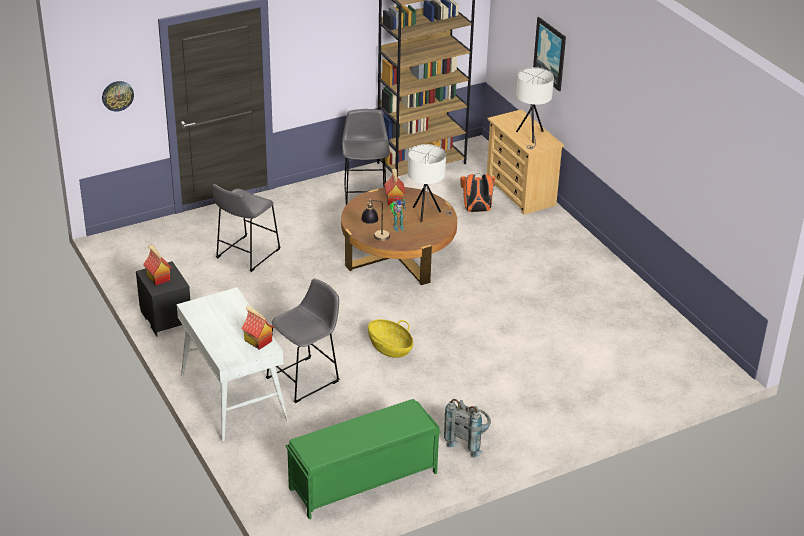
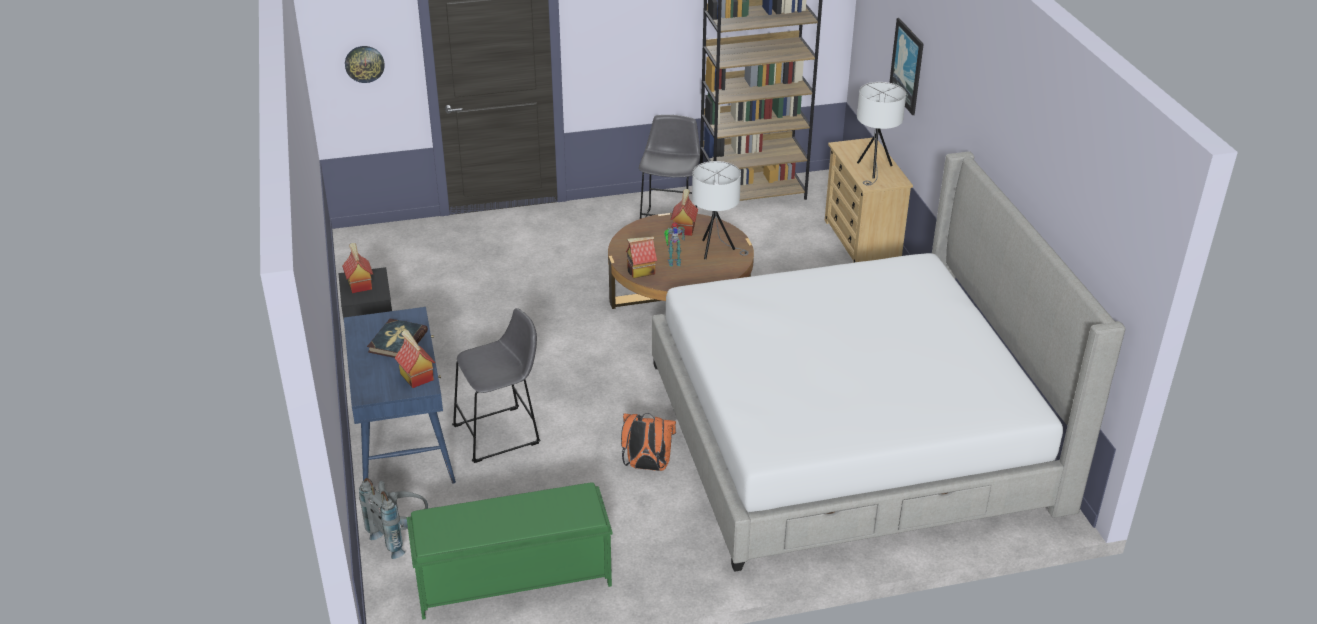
camera: 15 degrees right, 0 degrees up
white desk [177,287,288,441] -> blue desk [344,307,456,484]
grey stool [212,184,280,272] -> none
table lamp [361,199,390,241] -> toy house [626,237,657,278]
basket [368,319,413,358] -> none
grey backpack [444,399,491,457] -> grey backpack moved to [359,478,428,559]
orange backpack [460,173,495,212] -> orange backpack moved to [621,413,676,471]
none -> book [367,319,428,358]
none -> bed [652,151,1126,572]

